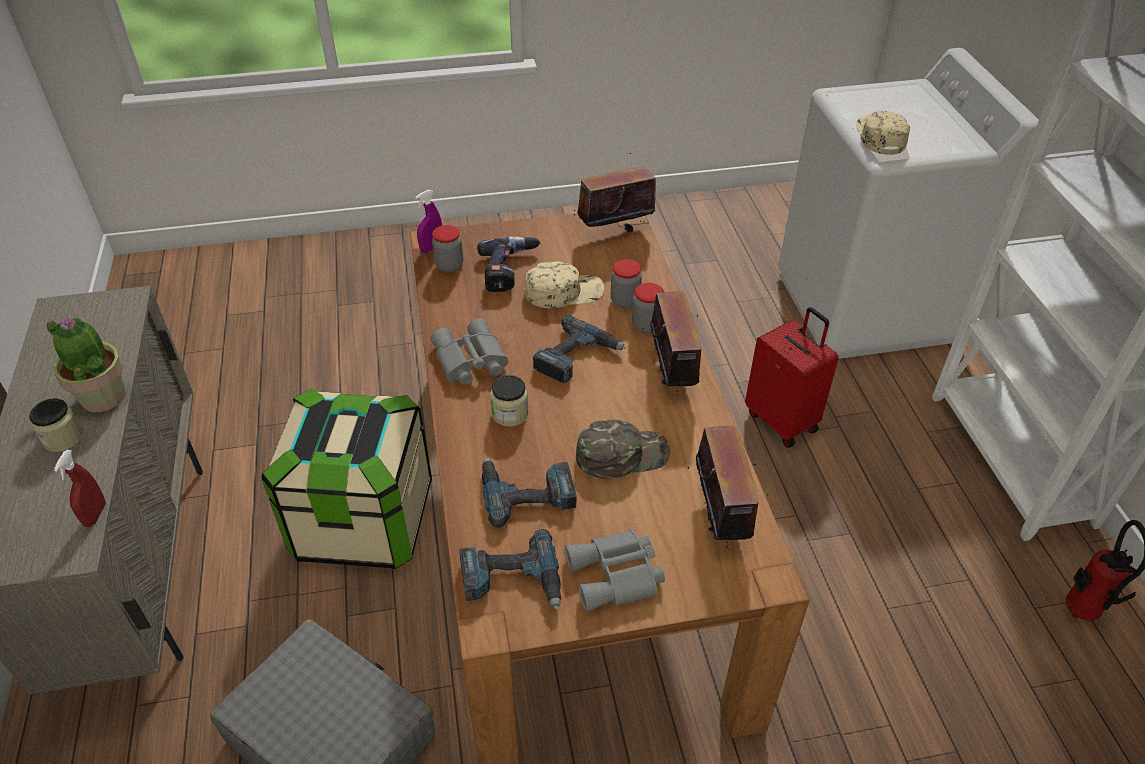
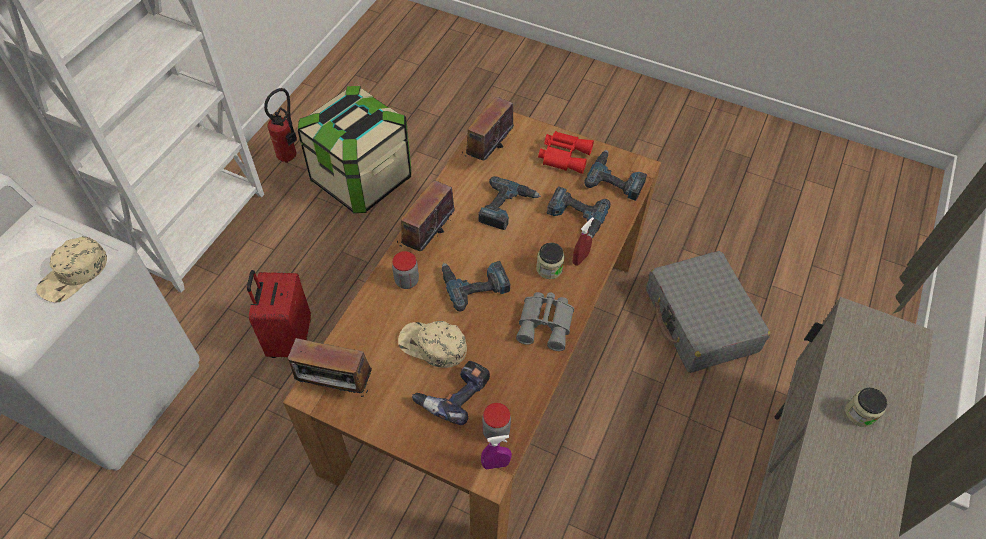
camera: 145 degrees left, 10 degrees up
potted plant [46,316,126,412] -> none
red spray bottle [53,450,106,527] -> red spray bottle moved to [572,217,594,265]
storage box [261,389,432,569] -> storage box moved to [298,86,411,213]
grey binoculars [565,529,665,612] -> red binoculars [538,131,594,174]
green cap [576,420,670,479] -> power drill [478,176,541,230]
jar [611,259,642,308] -> none

